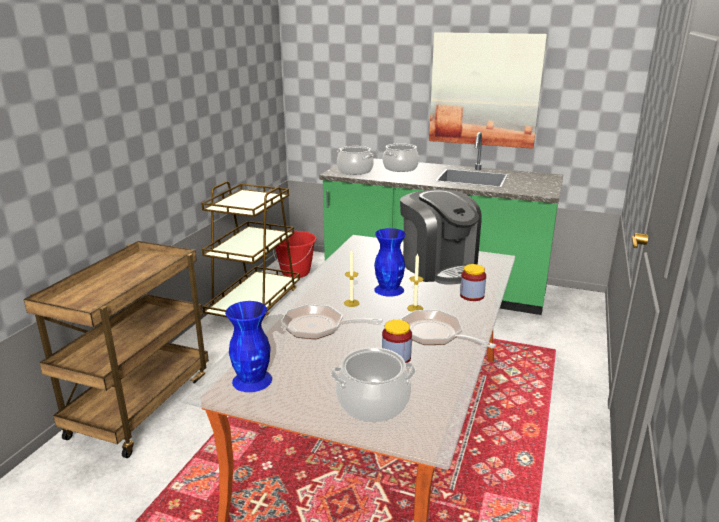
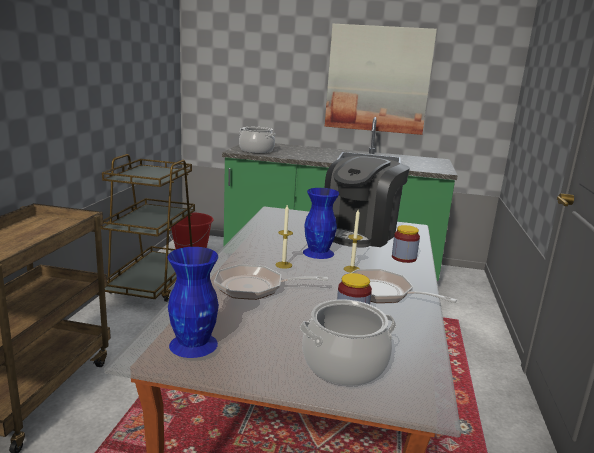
camera: 10 degrees left, 5 degrees down
cooking pot [383,143,419,172] -> none
coffee machine [400,189,482,284] -> coffee machine turned 75 degrees clockwise [325,156,410,247]

